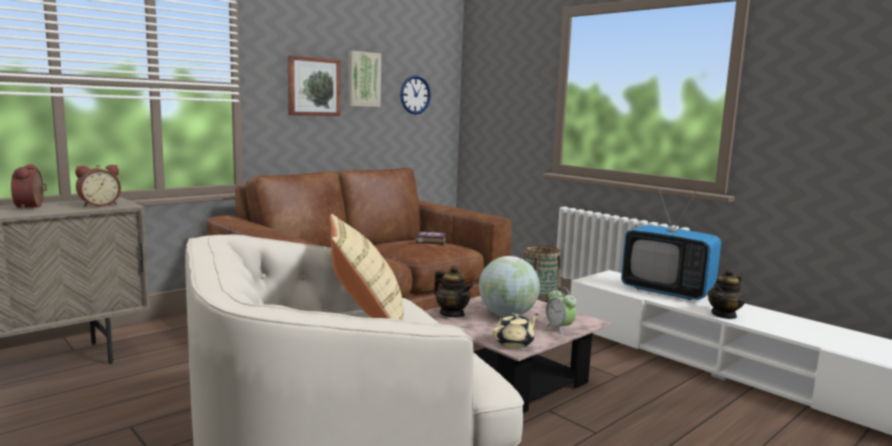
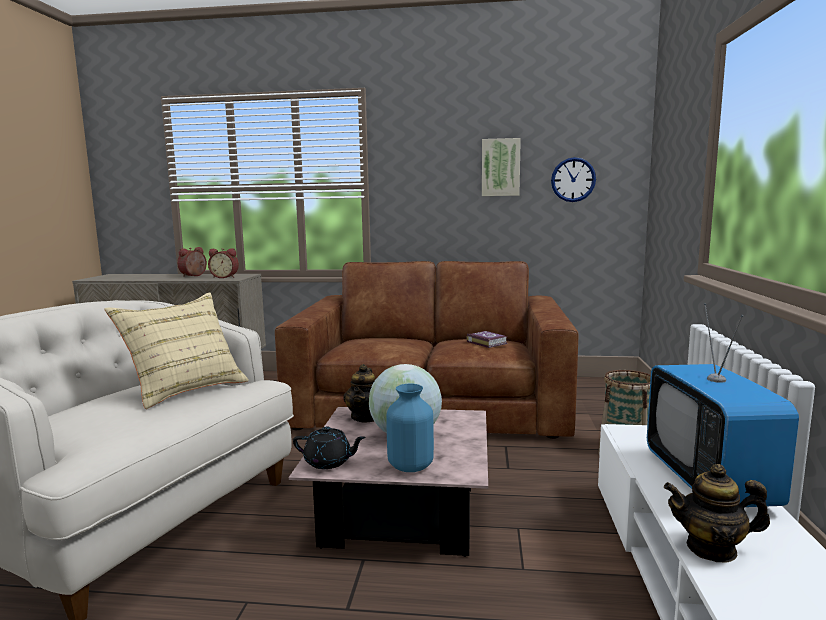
camera: 50 degrees right, 0 degrees up
picture [288,55,341,116] -> none
beige teapot [492,313,538,348] -> black teapot [293,427,366,469]
alarm clock [544,287,577,335] -> blue vase [386,384,434,472]

